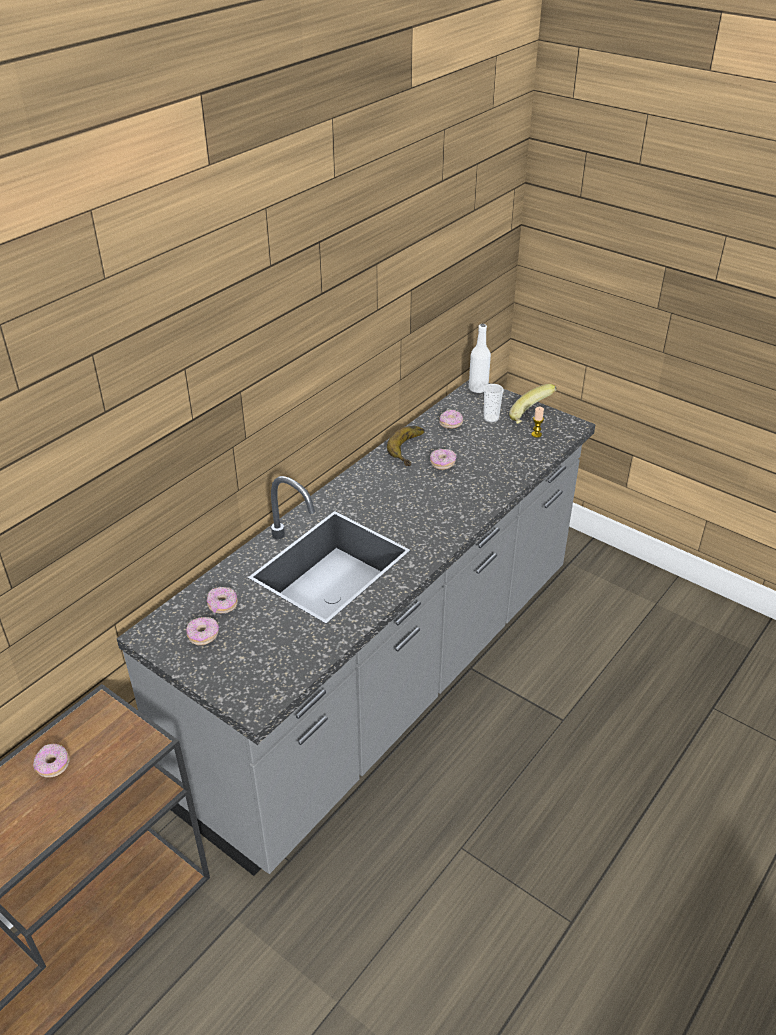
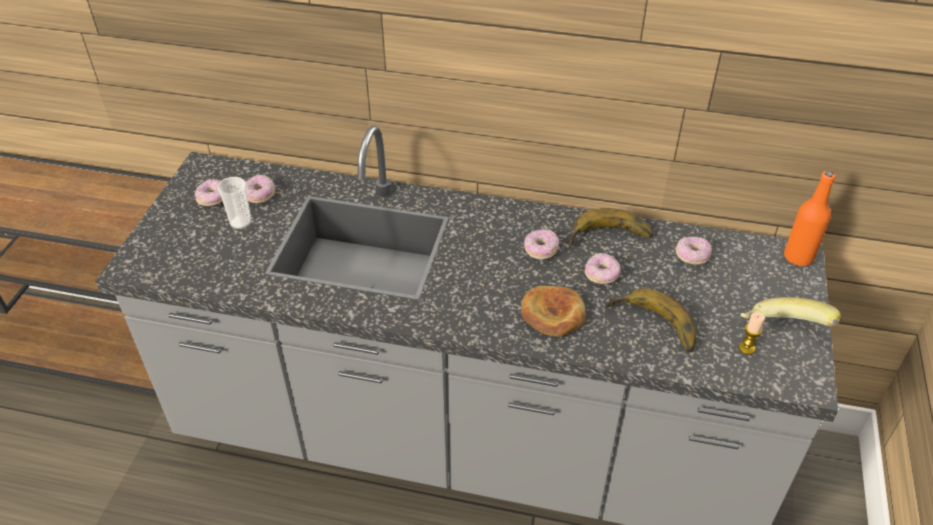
camera: 65 degrees right, 5 degrees up
donut [33,744,69,778] -> donut moved to [524,229,559,260]
white bottle [469,324,491,393] -> orange bottle [784,170,836,266]
cup [484,384,504,422] -> cup moved to [217,177,251,229]
none -> bread [521,286,586,337]
none -> banana [605,288,696,352]

